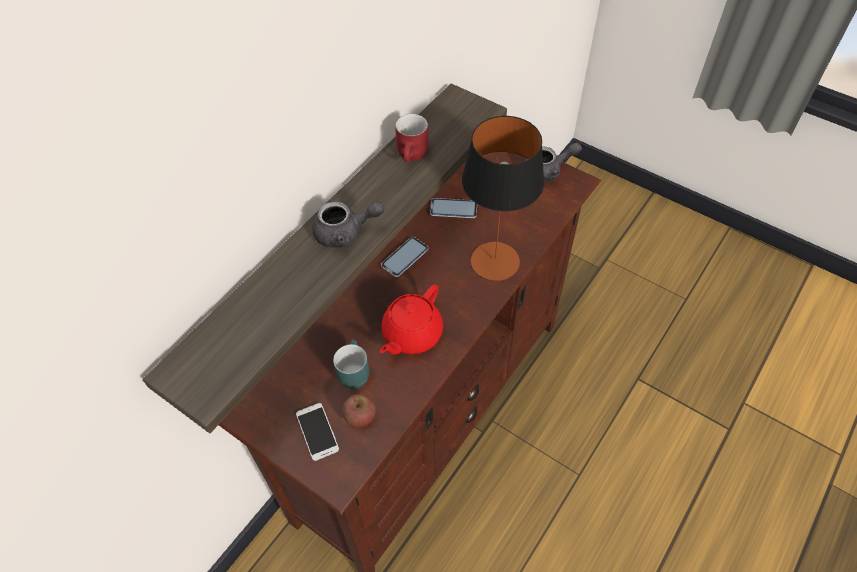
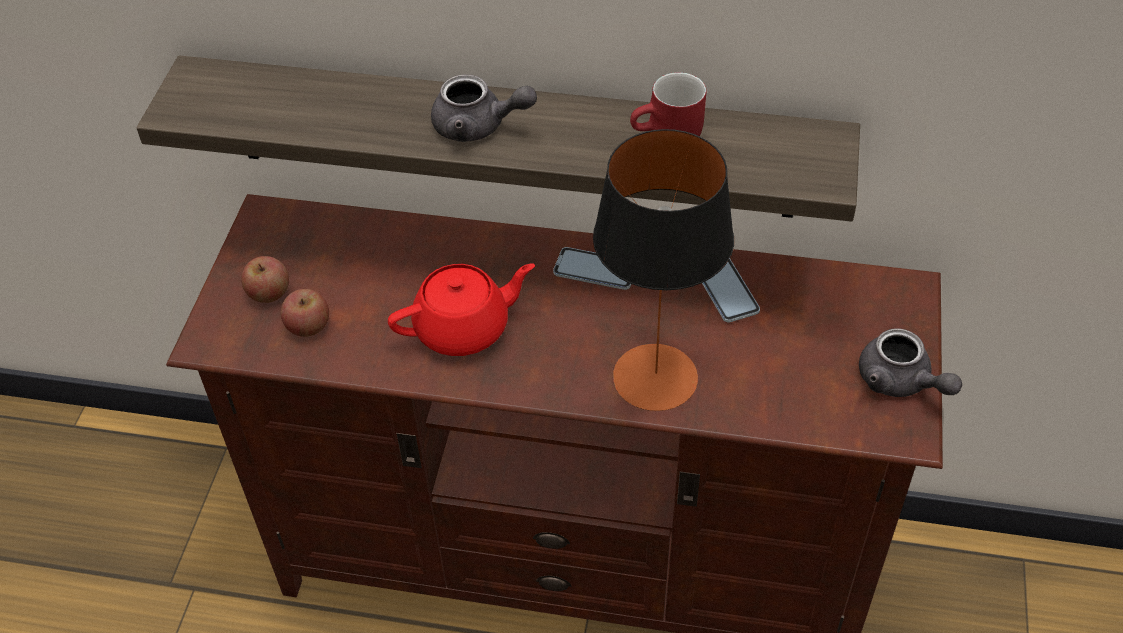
camera: 65 degrees right, 5 degrees down
phone [296,403,339,461] -> apple [241,256,289,303]
grey teapot [312,201,385,248] -> grey teapot turned 45 degrees counterclockwise [431,74,537,142]
turquoise mug [333,340,369,389] -> none
red teapot [380,284,443,355] -> red teapot turned 150 degrees clockwise [388,264,535,356]

